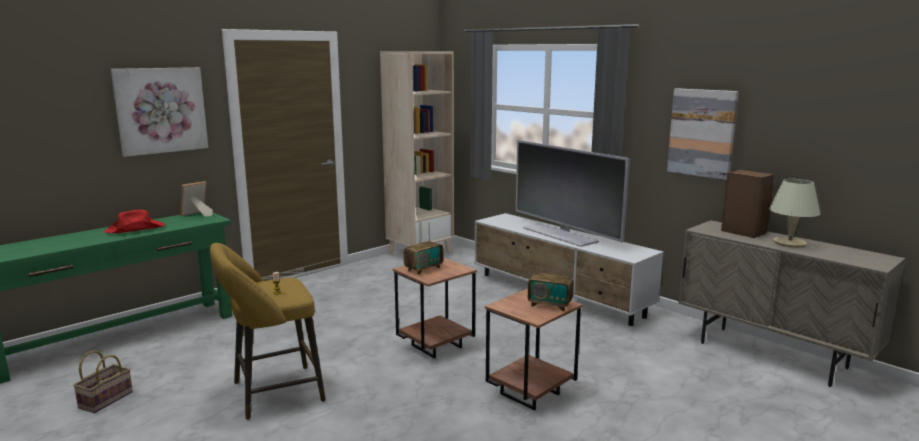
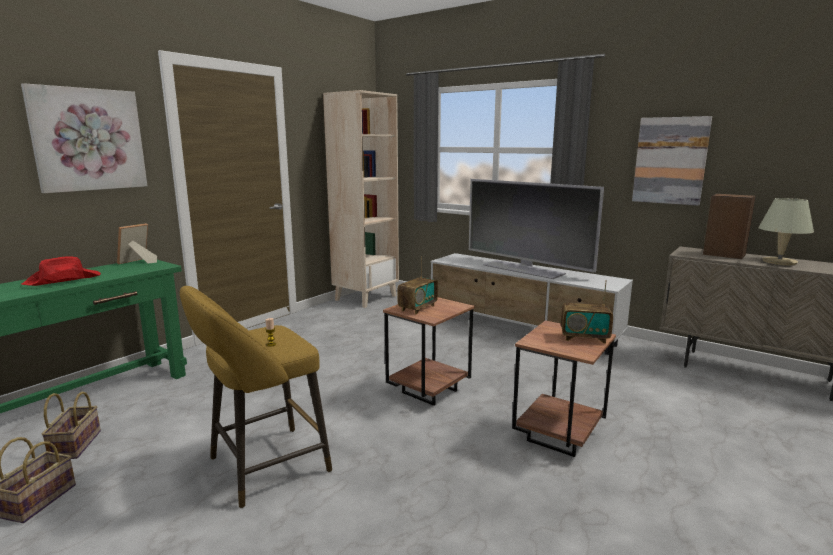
camera: 10 degrees left, 0 degrees up
none -> basket [41,392,101,459]

